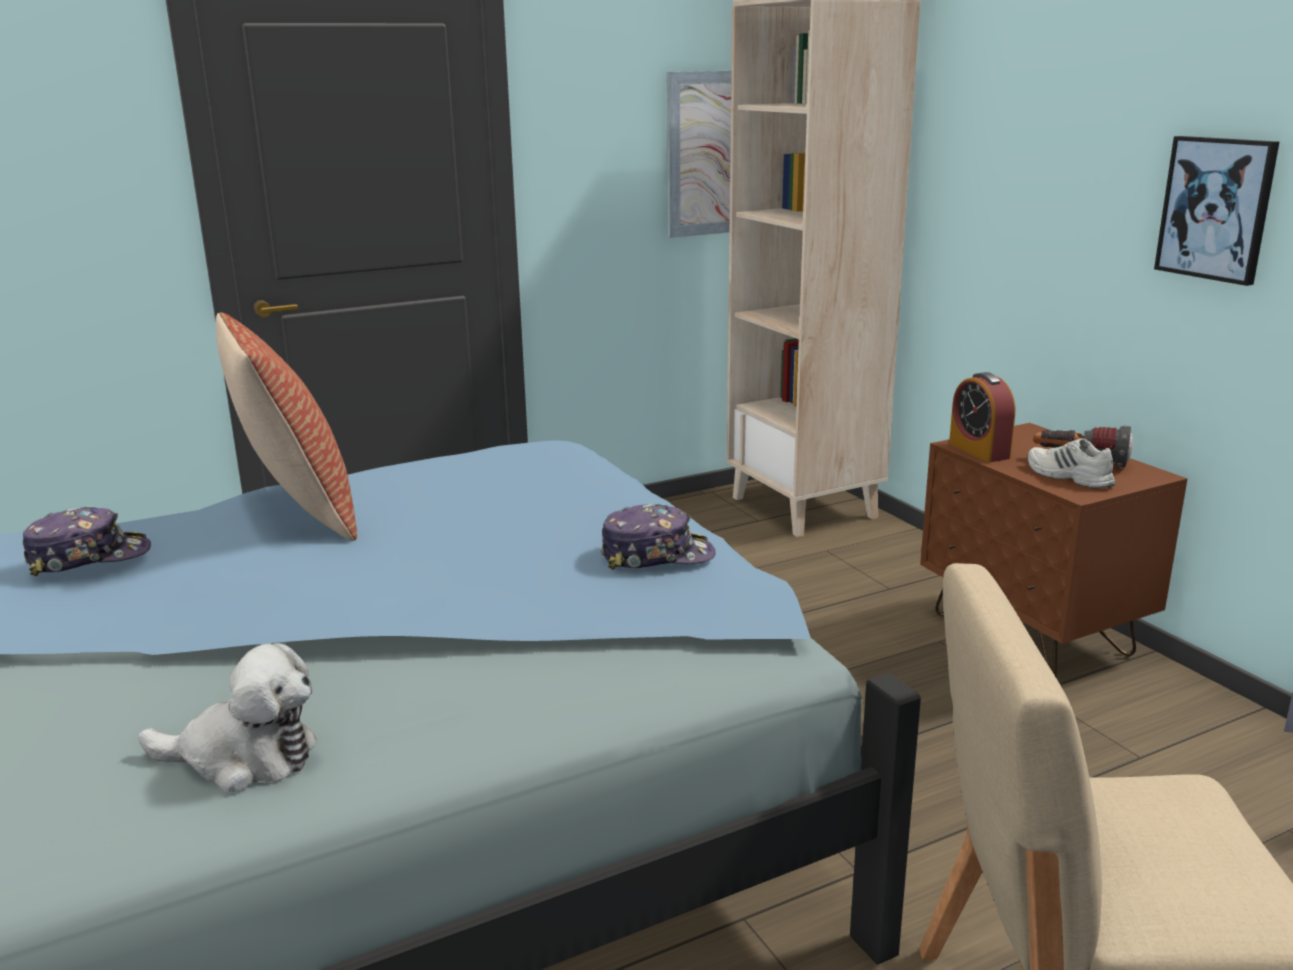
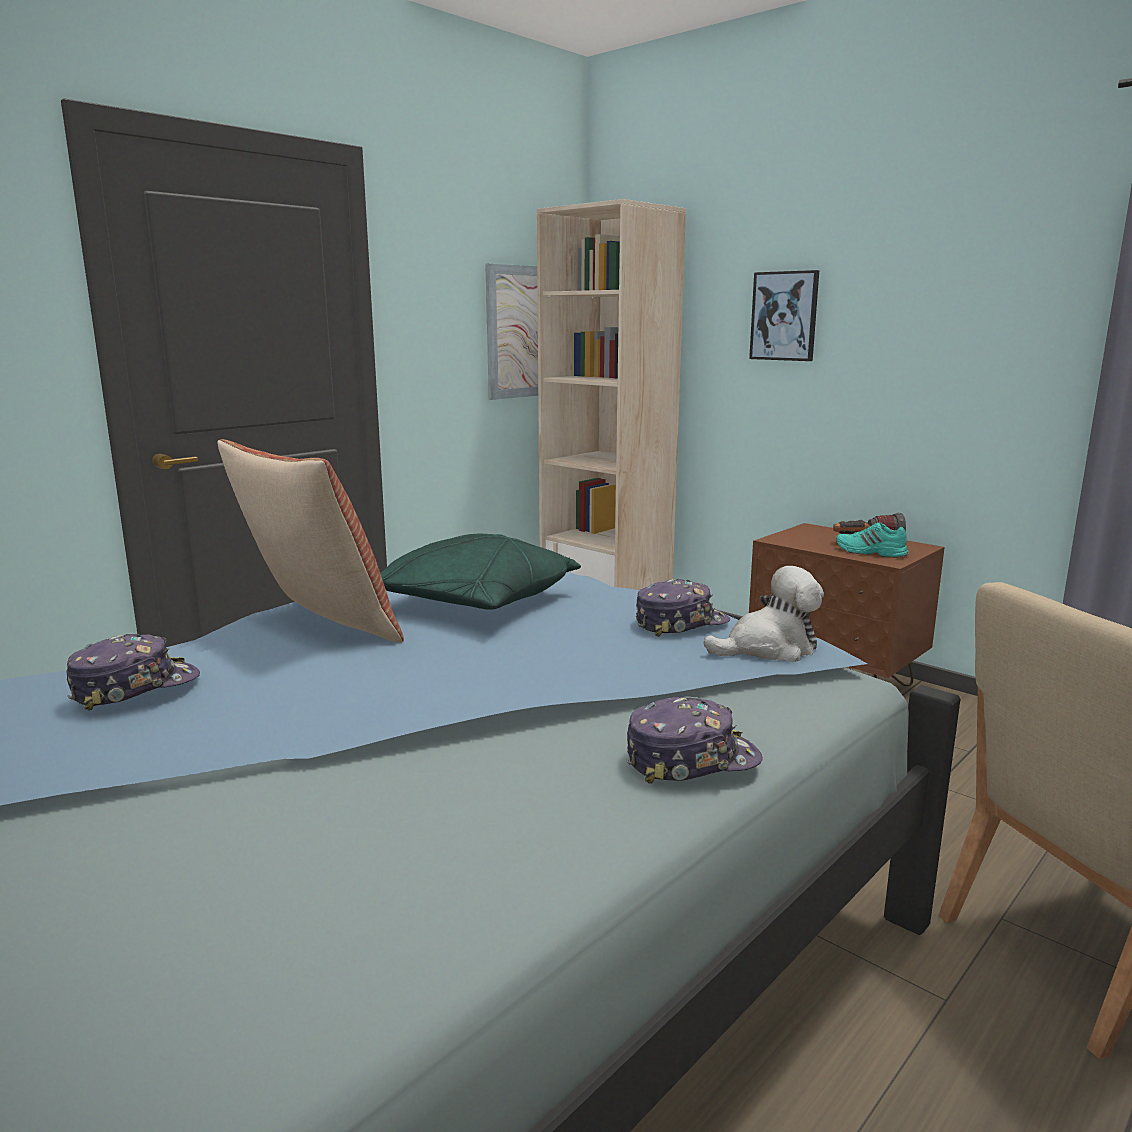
camera: 20 degrees left, 5 degrees down
plush toy [138,643,316,792] -> plush toy moved to [703,566,824,662]
alarm clock [949,372,1015,462] -> none
white shoe [1028,438,1116,489] -> turquoise shoe [836,522,909,558]
picture [1154,136,1279,286] -> picture moved to [749,270,819,361]
none -> green pillow [380,534,581,610]
none -> cap [626,697,763,784]

